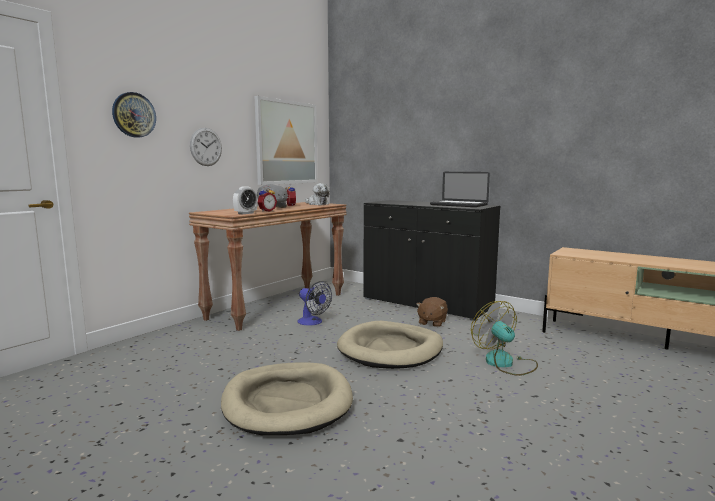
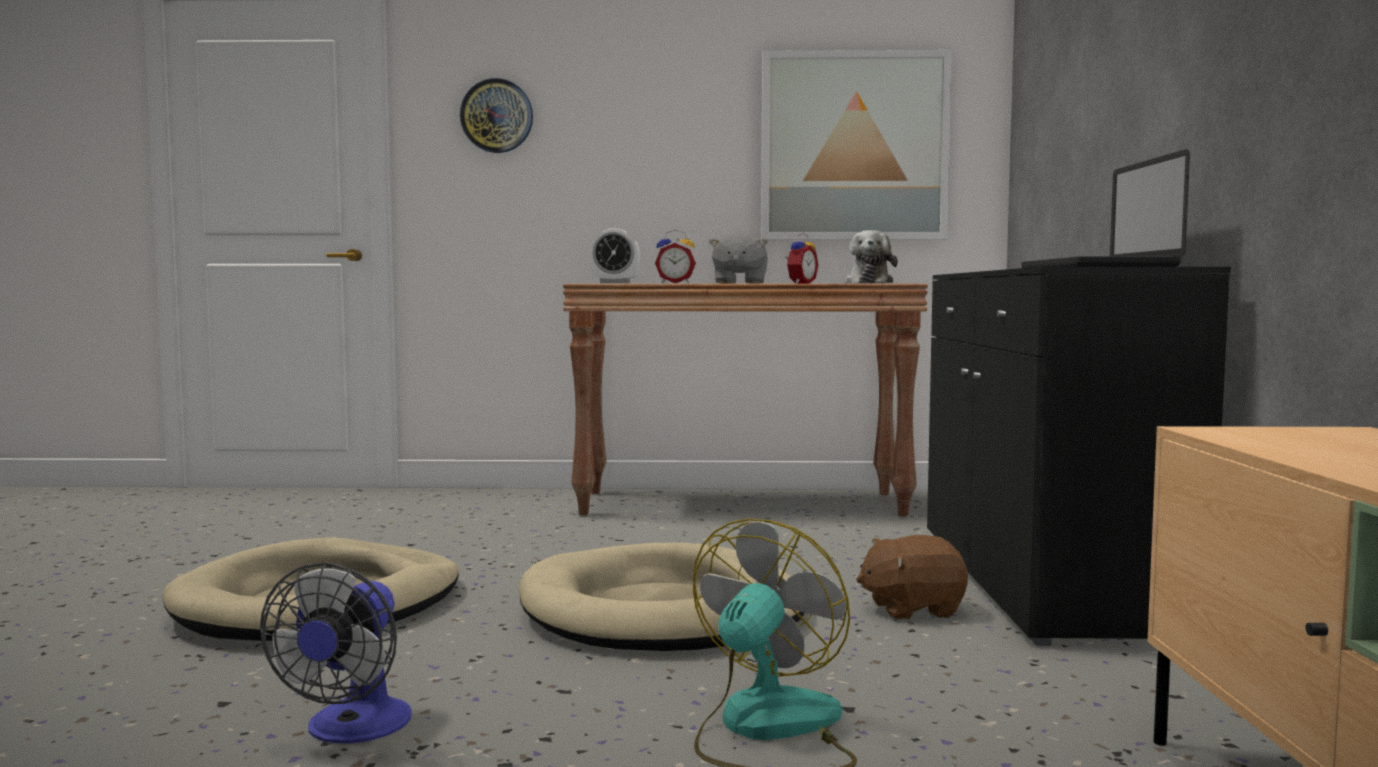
camera: 55 degrees right, 5 degrees down
wall clock [190,128,222,166] -> none
fan [297,281,332,326] -> fan moved to [260,563,412,743]

